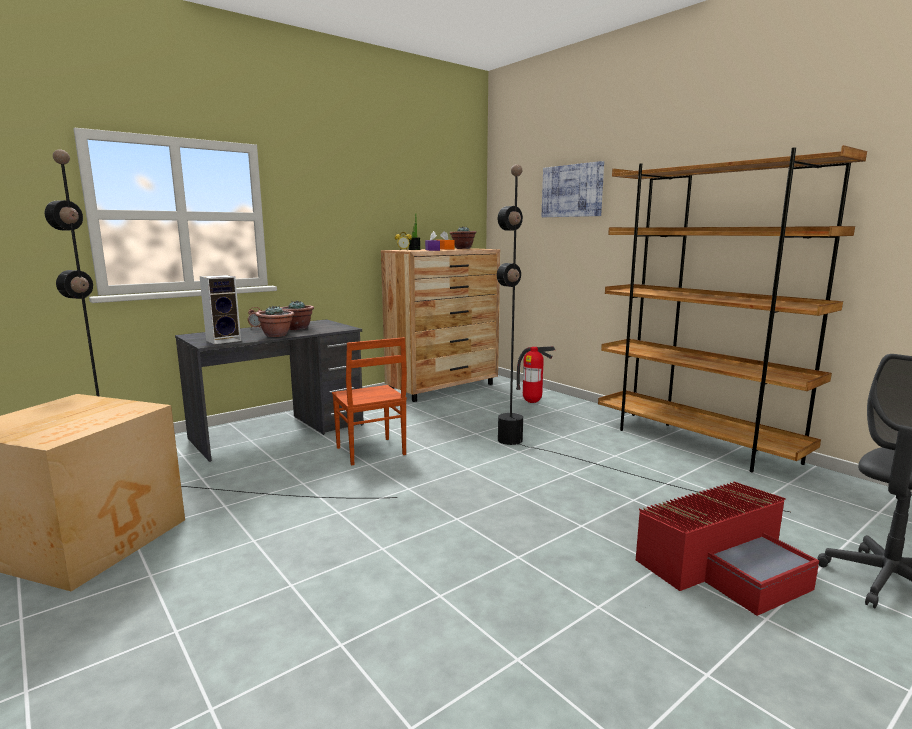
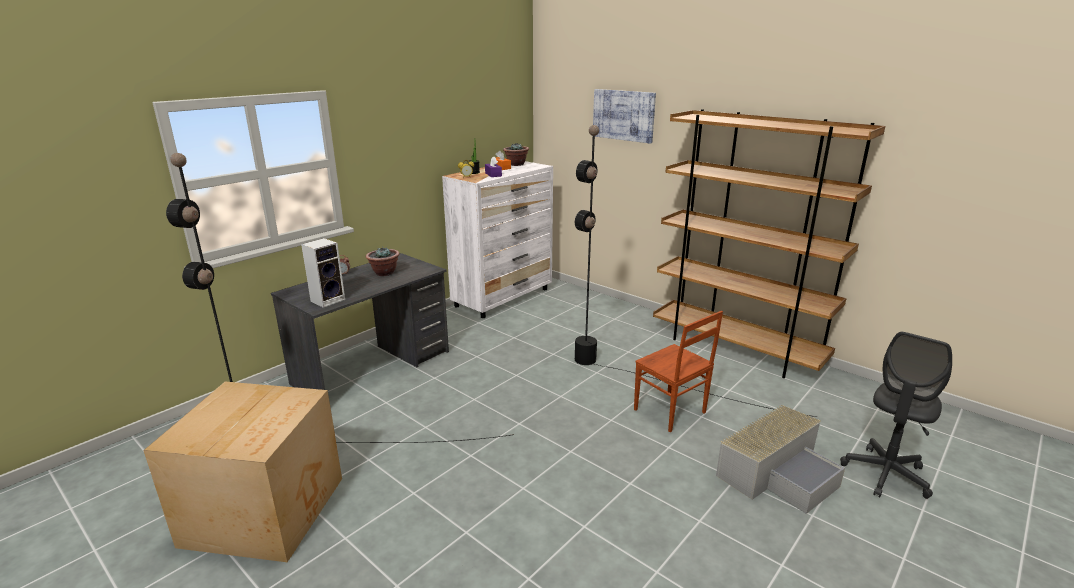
camera: 10 degrees left, 10 degrees up
potted plant [255,306,294,337] -> none
brown chair [332,337,407,465] -> brown chair moved to [634,311,723,432]
brown dresser [381,248,500,402] -> white dresser [442,161,553,318]
fire extinguisher [516,346,555,403] -> none
red storage box [636,481,819,616] -> grey storage box [716,405,845,514]

